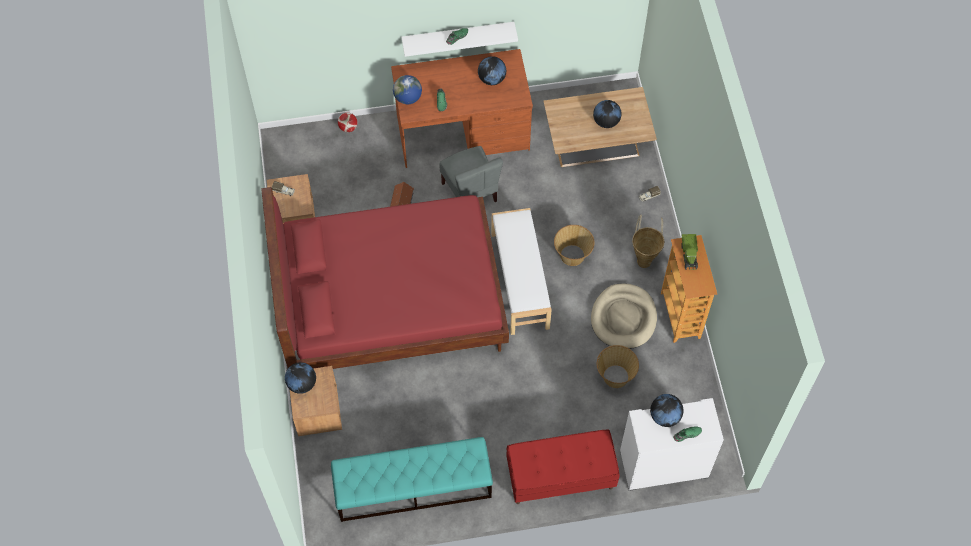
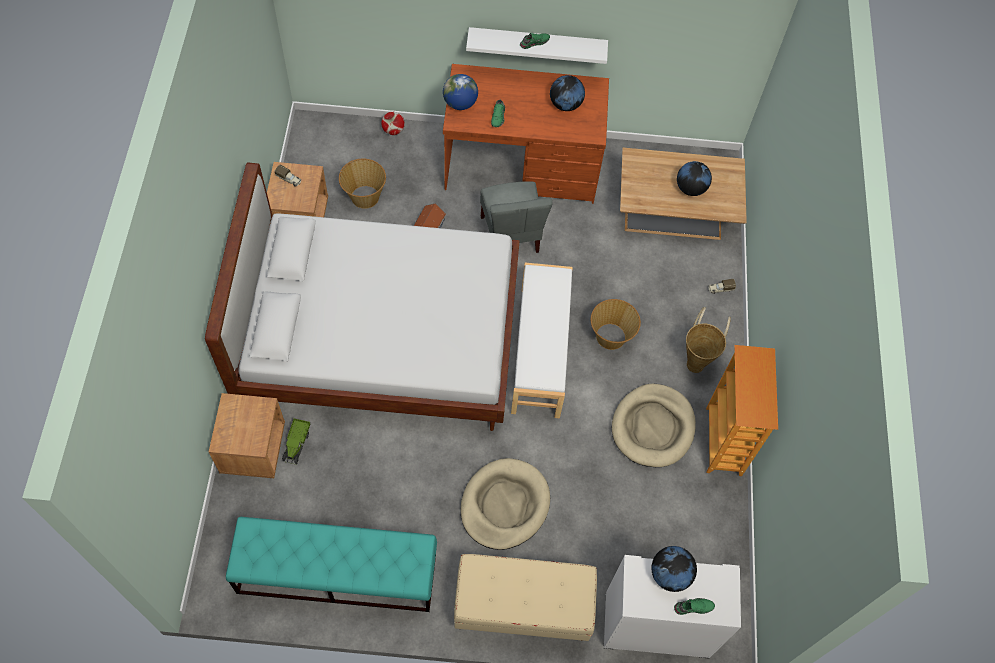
camera: 10 degrees right, 0 degrees up
red bed [261,187,509,369] -> white bed [205,162,520,431]
globe [285,362,316,394] -> none
red bench [507,430,620,504] -> beige bench [454,554,597,641]
basket [597,345,639,388] -> basket moved to [339,159,386,209]
toy truck [681,234,698,270] -> toy truck moved to [282,418,311,465]
none -> beige dog bed [460,458,550,550]

